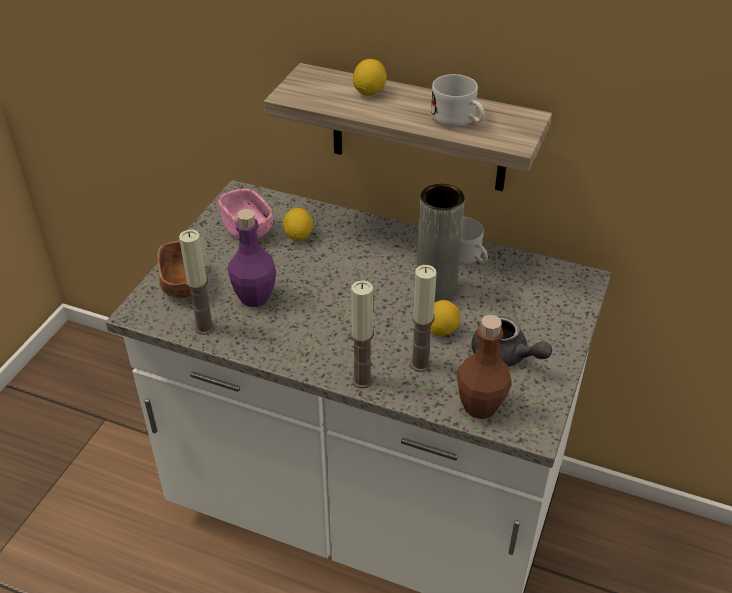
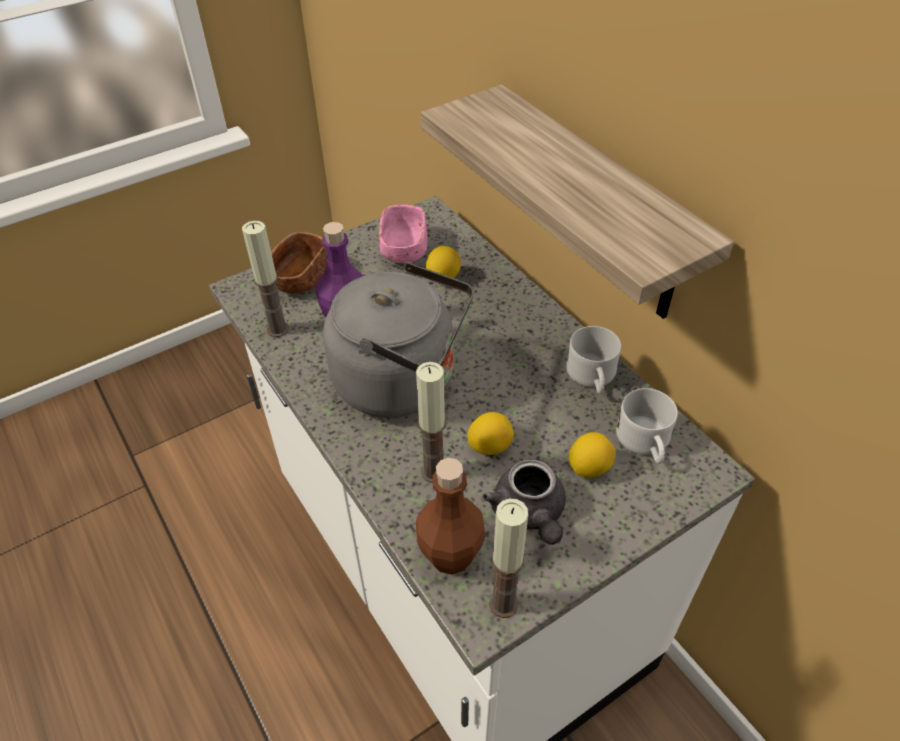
camera: 35 degrees right, 5 degrees up
candle [351,281,374,388] -> candle moved to [489,499,528,618]
lemon [353,59,387,96] -> lemon moved to [569,432,616,478]
grey vase [417,184,465,302] -> none
white mug [431,74,485,128] -> white mug moved to [616,388,678,464]
none -> grey kettle [323,262,473,418]

